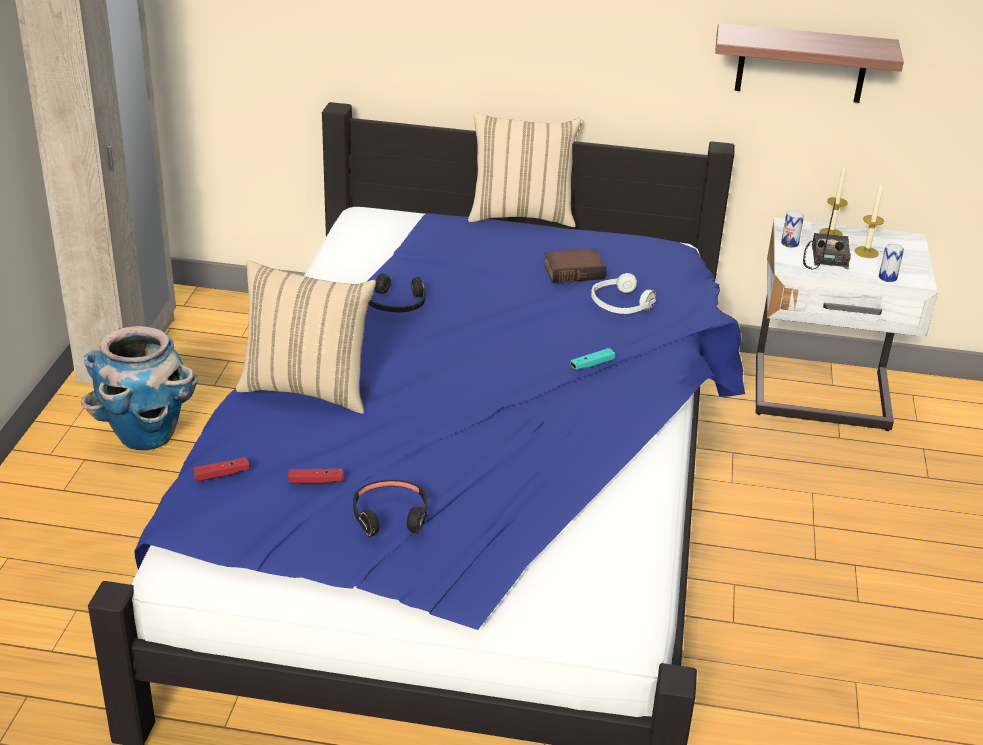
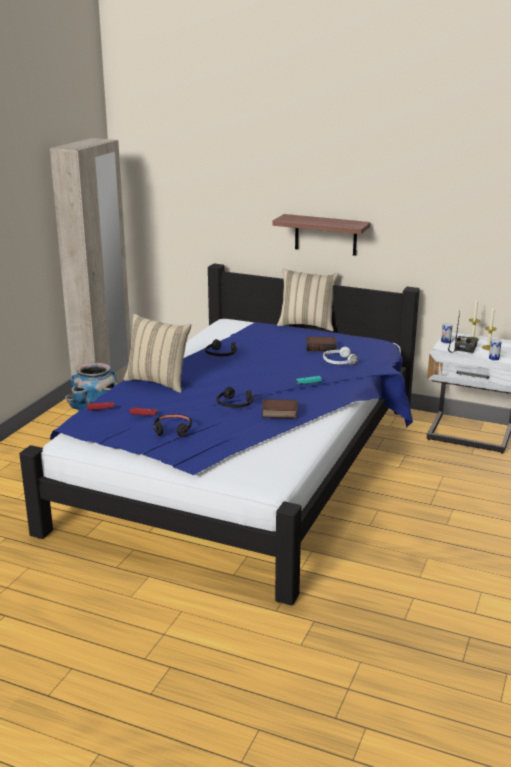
camera: 15 degrees right, 10 degrees down
shelf [715,23,904,103] -> shelf moved to [272,214,370,256]
none -> black headphones [216,386,253,408]
none -> book [262,399,298,419]

